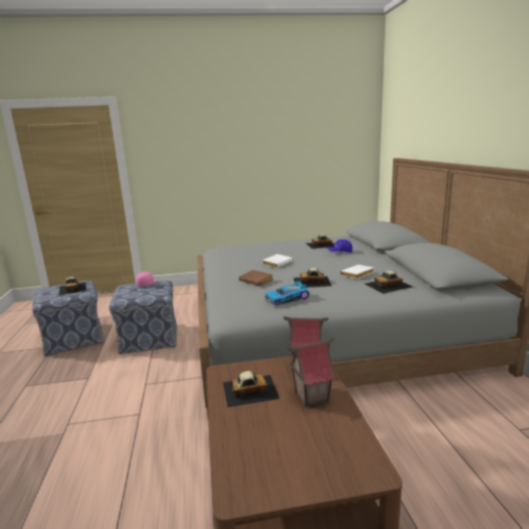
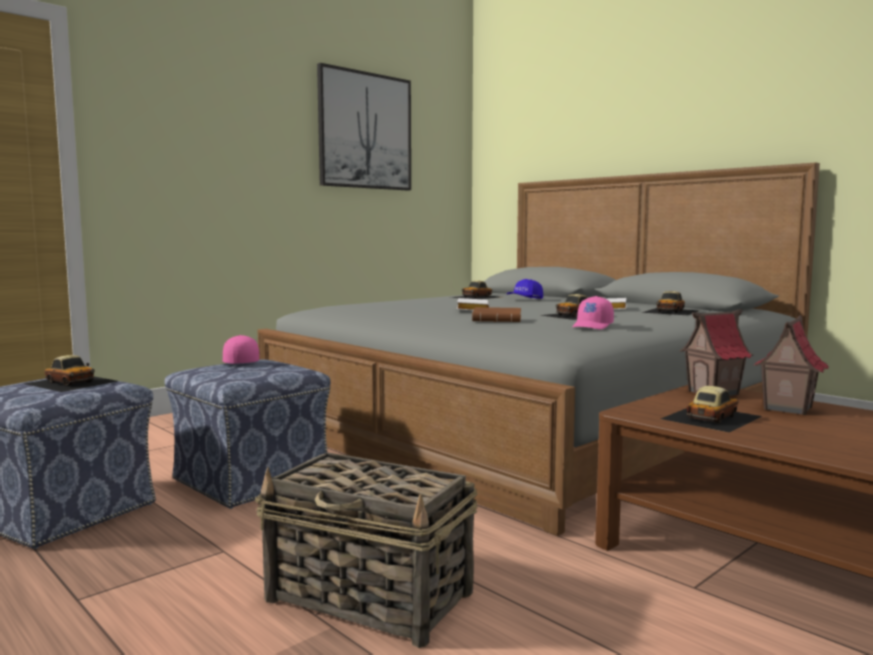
camera: 35 degrees left, 10 degrees down
toy car [264,281,309,306] -> pink cap [572,296,614,330]
none -> basket [255,452,478,648]
none -> picture [317,63,411,190]

